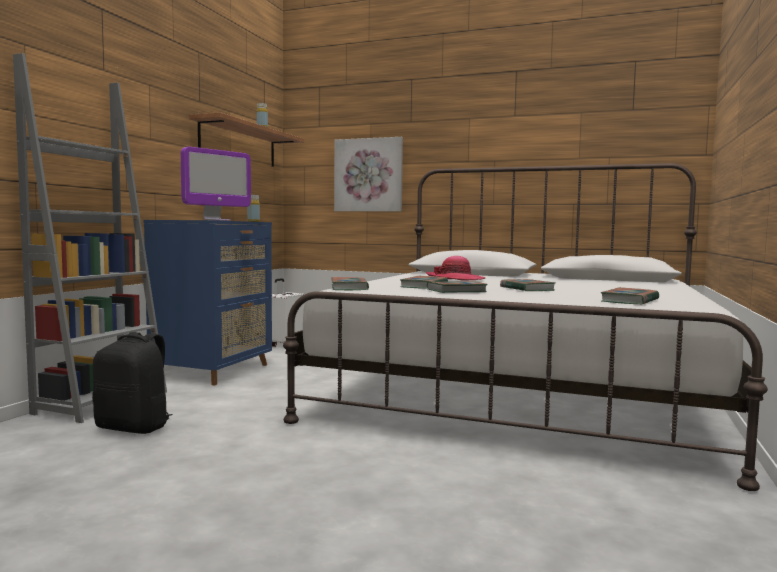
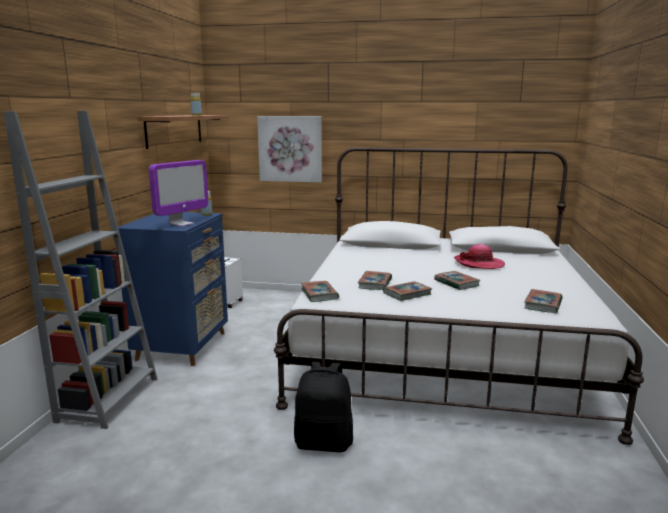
camera: 10 degrees left, 10 degrees up
black backpack [92,332,173,434] -> black backpack moved to [294,362,353,452]
hat [426,256,485,281] -> hat moved to [454,244,505,269]

